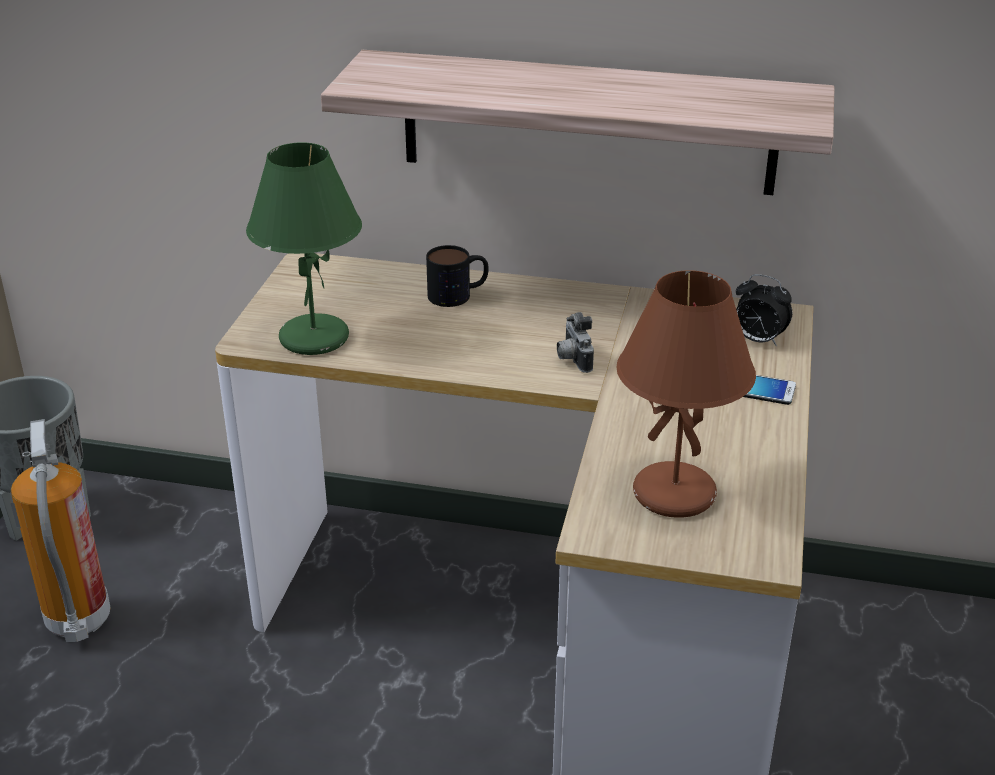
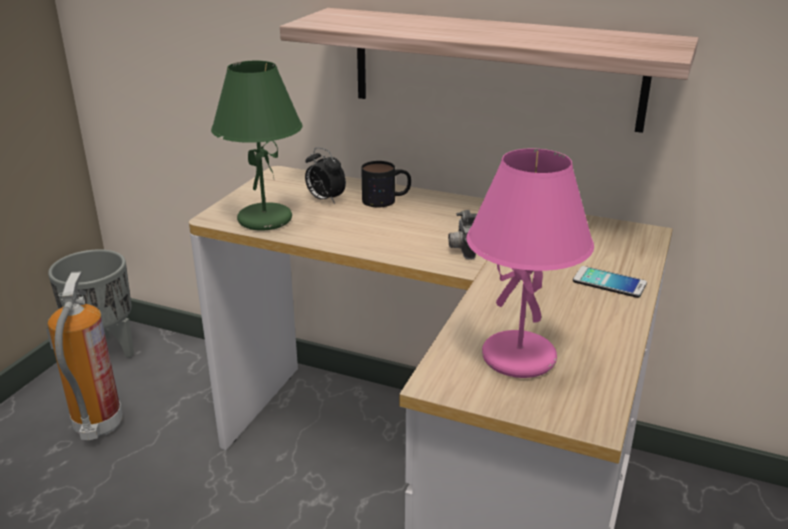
camera: 10 degrees right, 5 degrees down
brown table lamp [616,270,756,518] -> pink table lamp [466,148,594,378]
alarm clock [736,274,792,347] -> alarm clock moved to [305,147,346,204]

